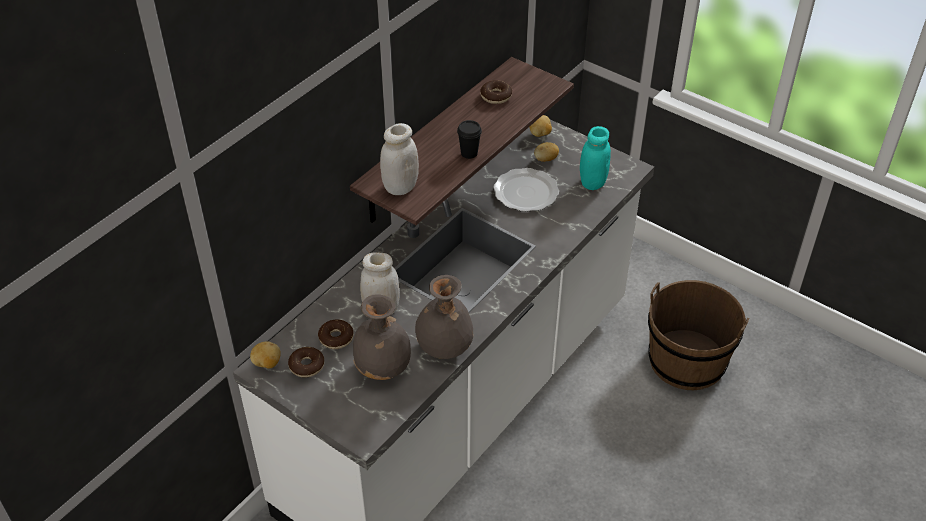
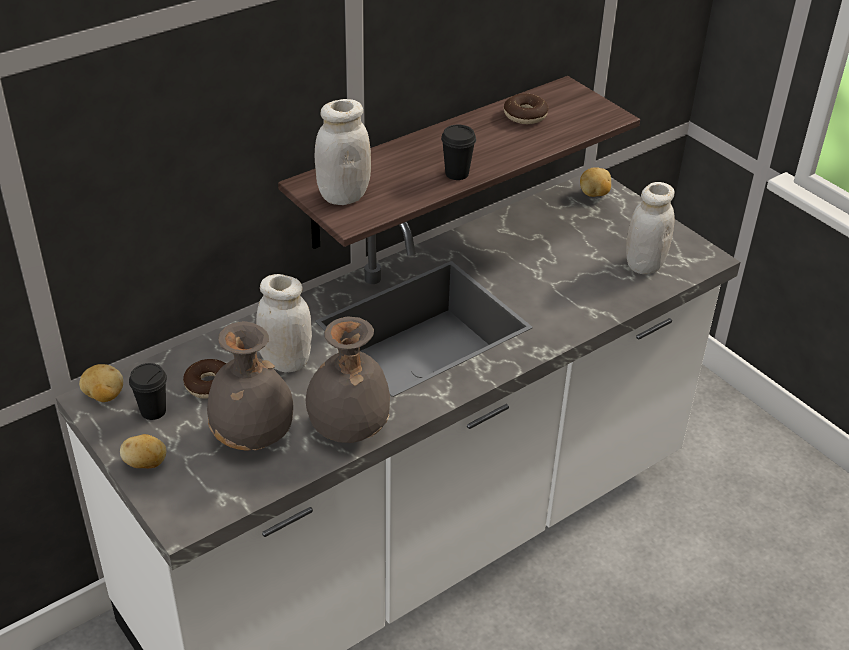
camera: 15 degrees right, 5 degrees down
donut [288,347,324,378] -> black cup [129,363,167,420]
plate [493,168,559,212] -> none
potato [534,142,559,162] -> potato moved to [120,434,167,468]
turquoise jar [580,126,611,190] -> white jar [626,182,675,274]
brown bucket [648,280,749,390] -> none

